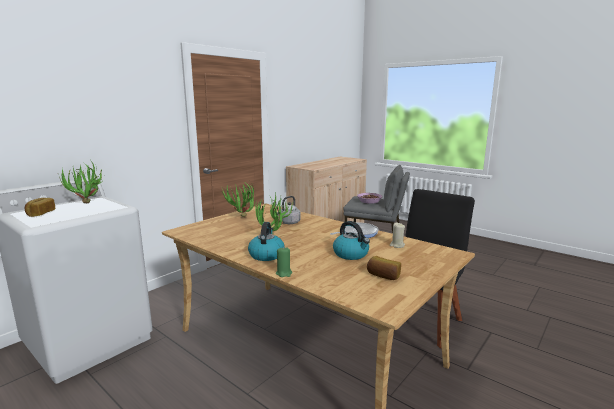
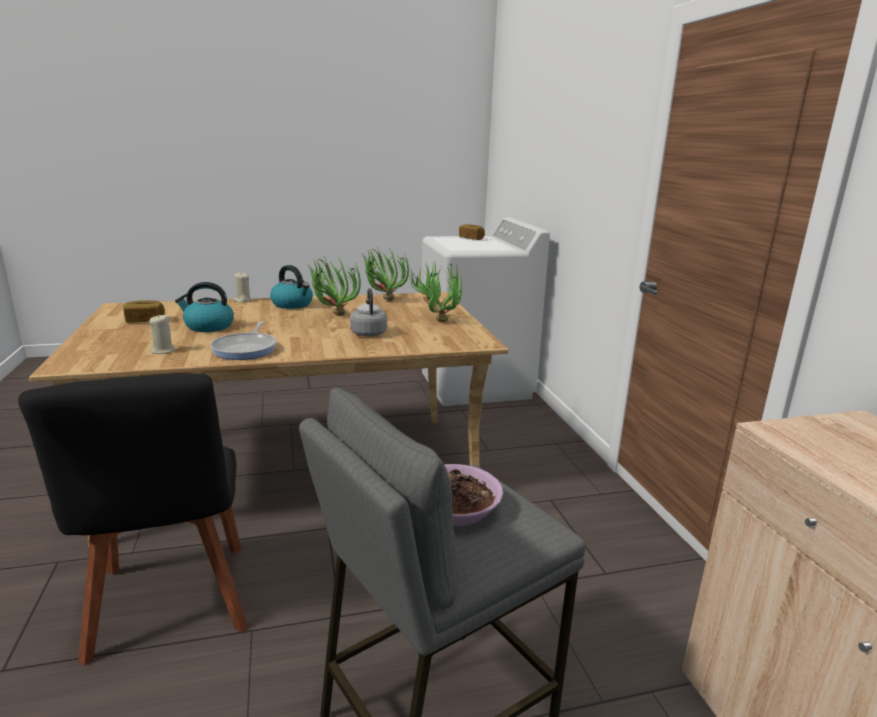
camera: 125 degrees right, 5 degrees up
potted plant [57,161,102,203] -> potted plant moved to [362,246,409,301]
green candle [276,246,292,277] -> beige candle [233,272,252,303]

